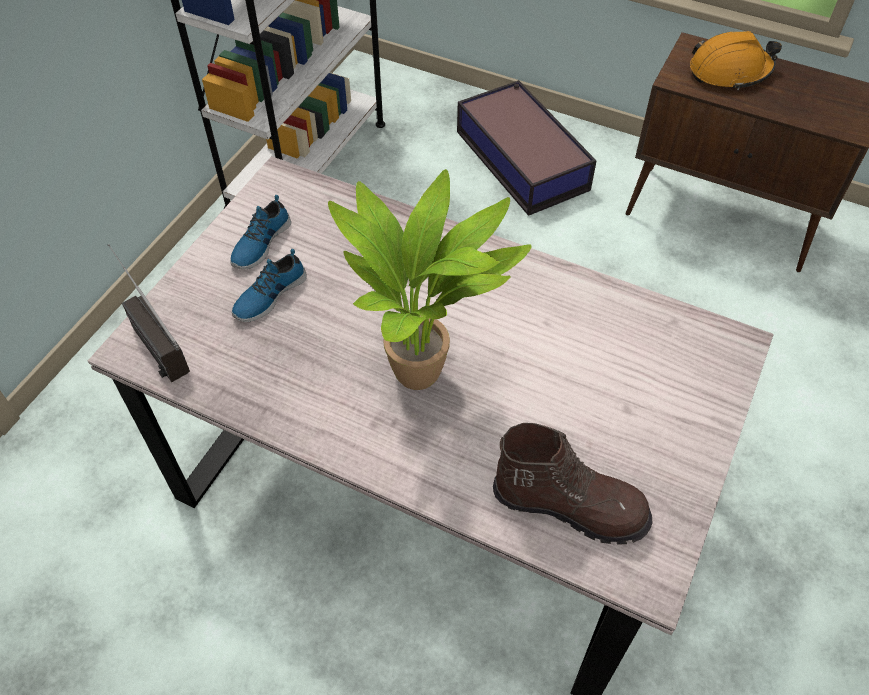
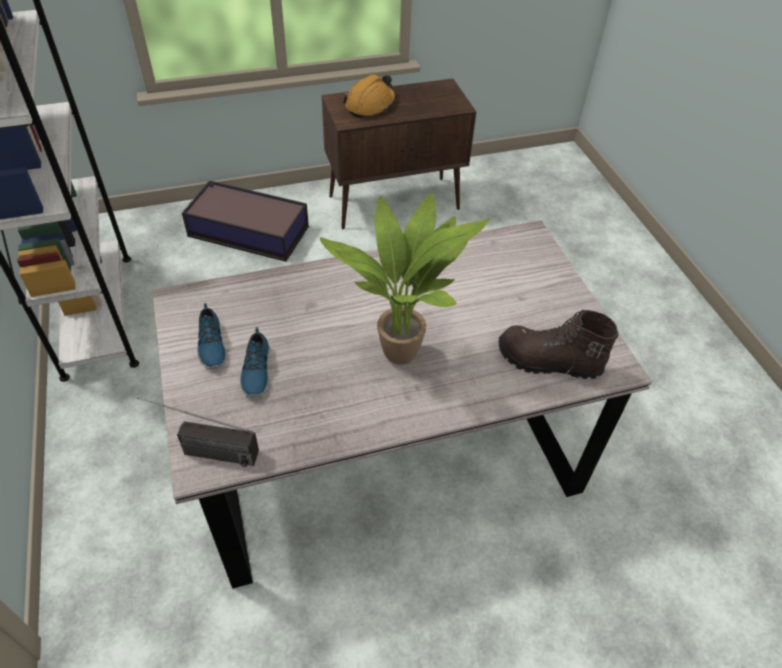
camera: 45 degrees left, 5 degrees down
brown boot [493,423,653,545] -> brown boot turned 135 degrees counterclockwise [499,310,619,379]

